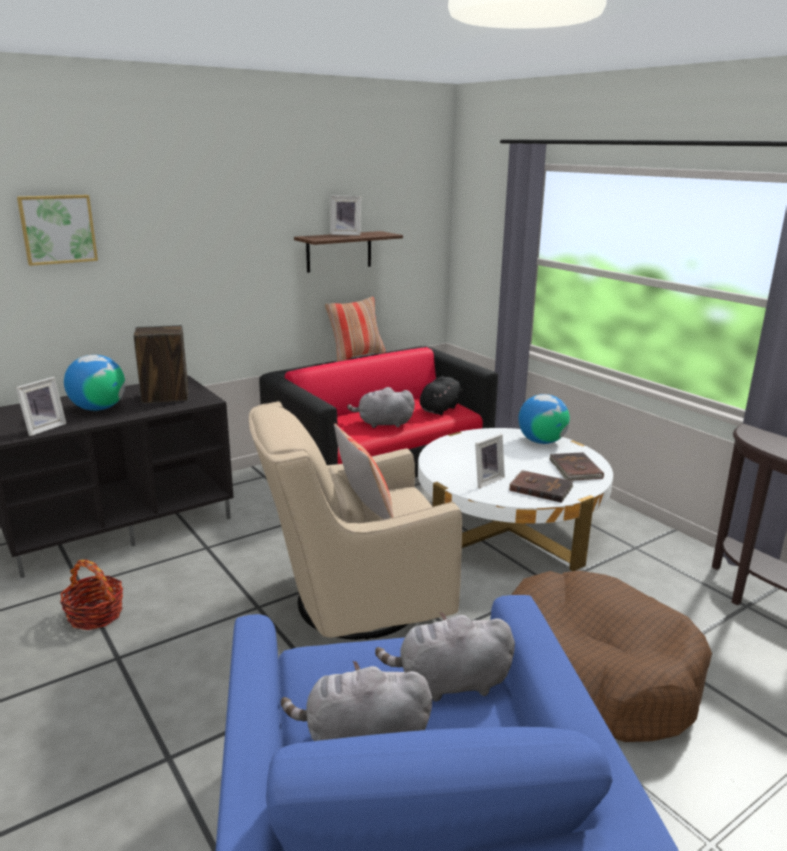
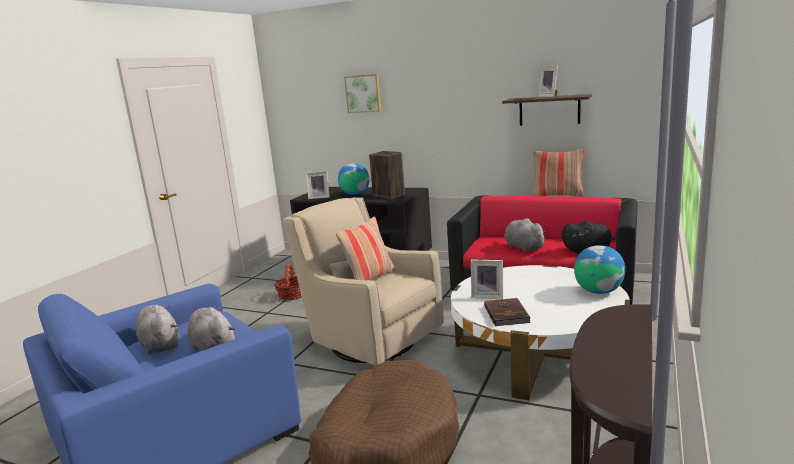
camera: 60 degrees right, 5 degrees down
brown book [549,452,604,481] -> none

